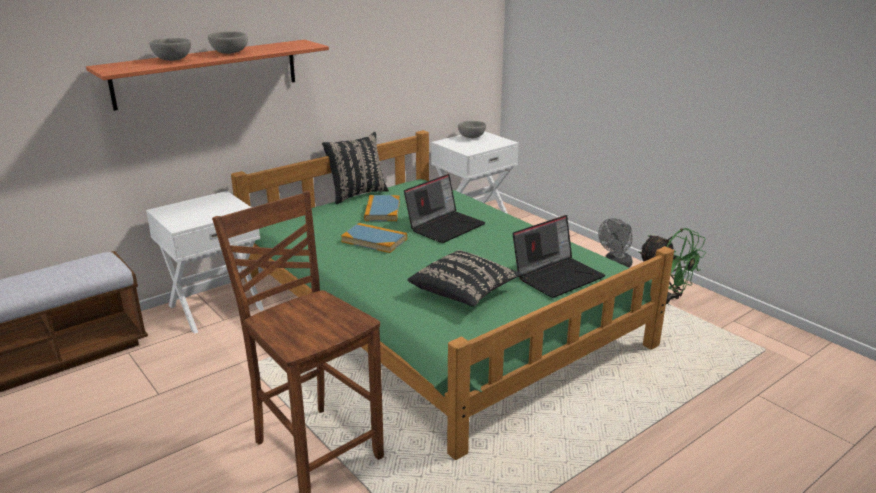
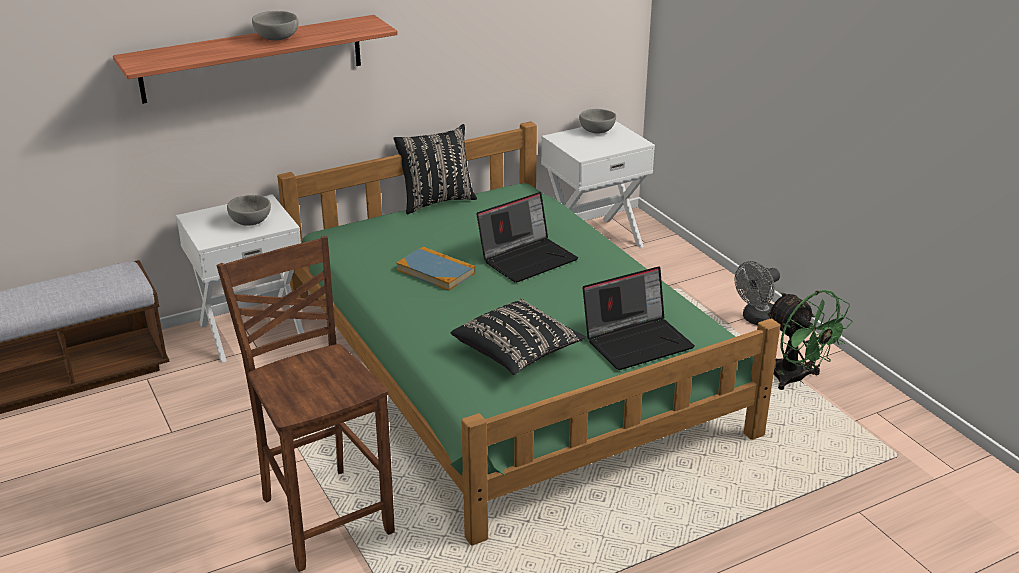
camera: 10 degrees right, 5 degrees up
grey bowl [150,38,191,61] -> grey bowl moved to [227,195,271,226]
book [364,195,400,221] -> none

